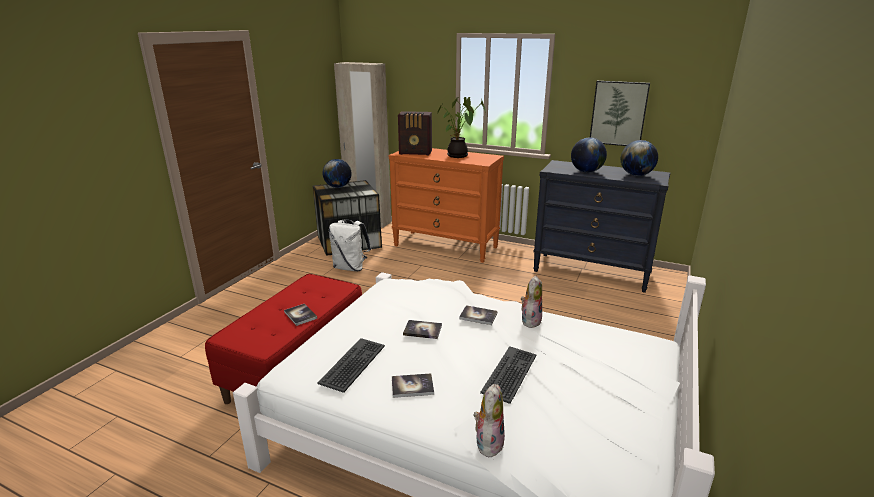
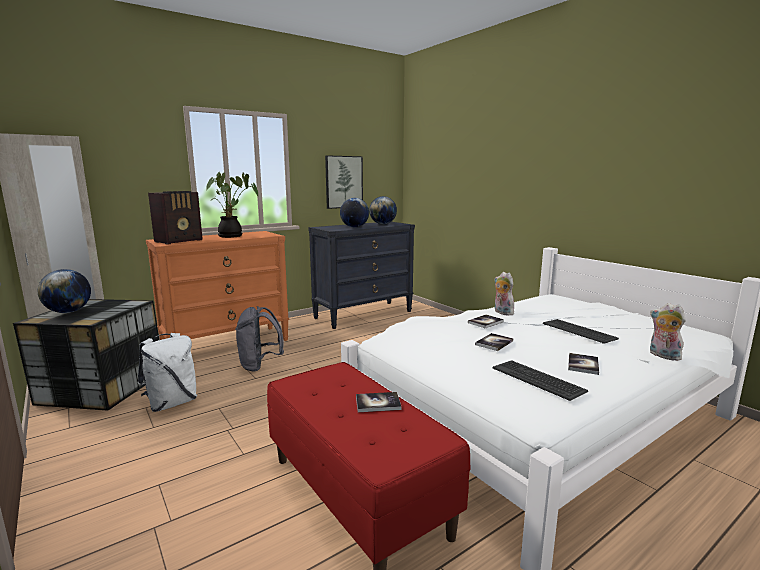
camera: 60 degrees left, 10 degrees down
none -> grey backpack [235,306,284,371]

